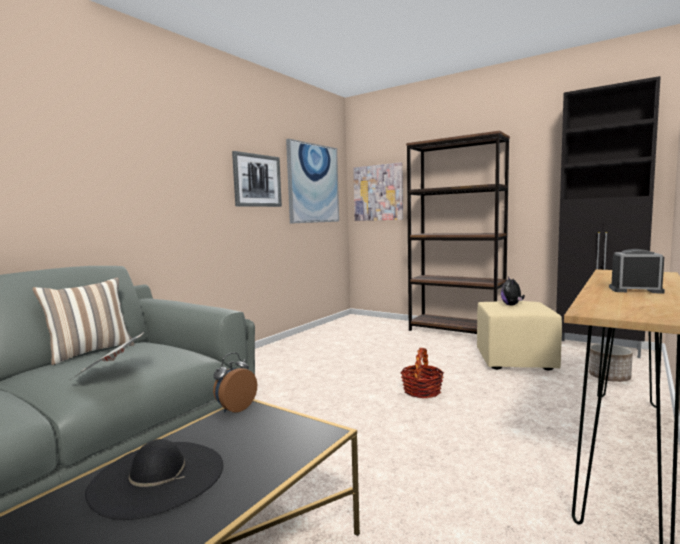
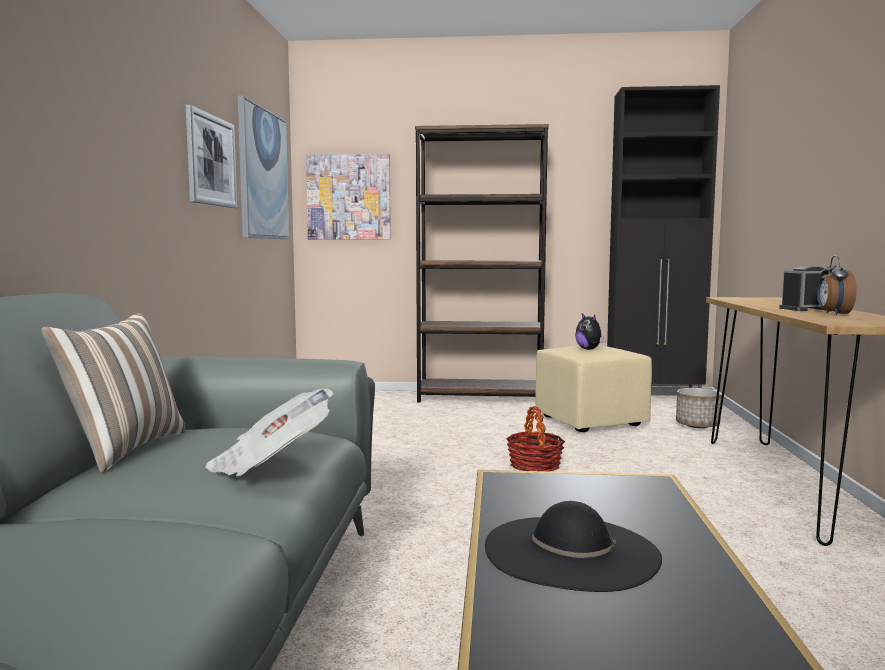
camera: 30 degrees left, 0 degrees up
alarm clock [213,352,257,413] -> alarm clock moved to [817,256,857,315]

